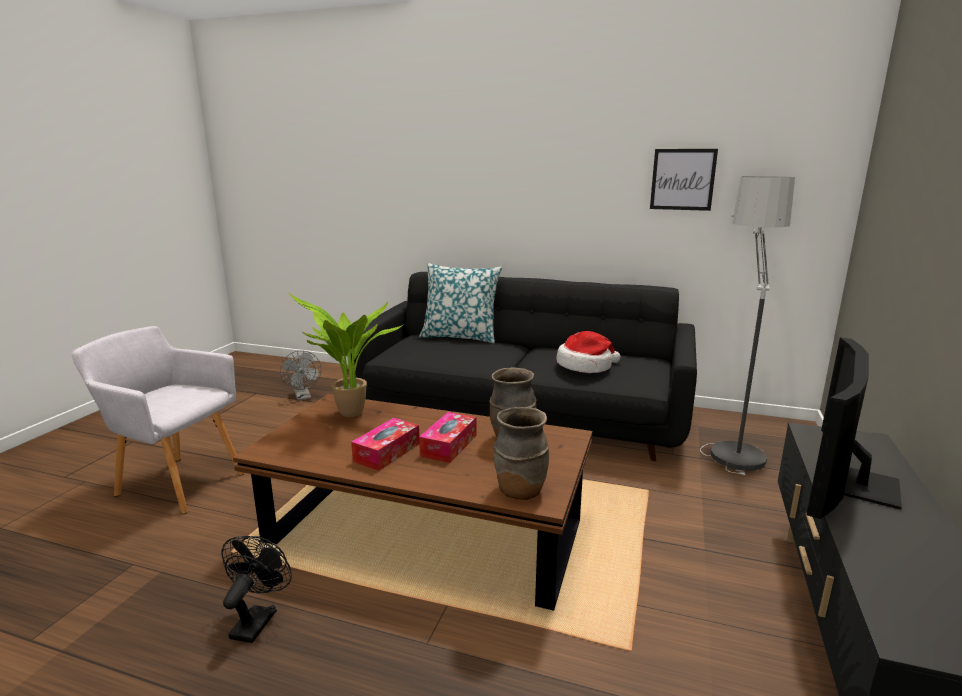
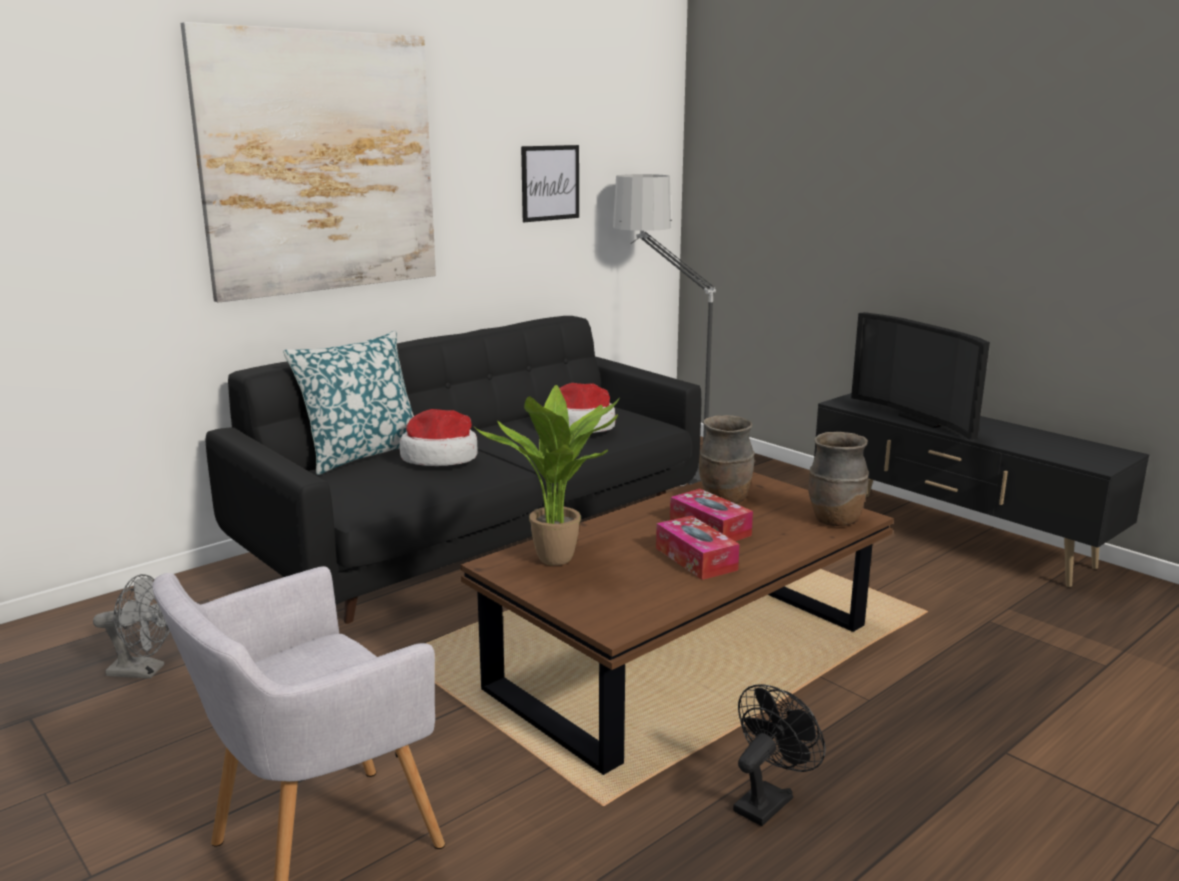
camera: 60 degrees left, 0 degrees up
black fan [221,536,292,643] -> black fan turned 90 degrees clockwise [733,684,826,826]
none -> picture [180,22,436,303]
none -> hat [399,409,478,466]

